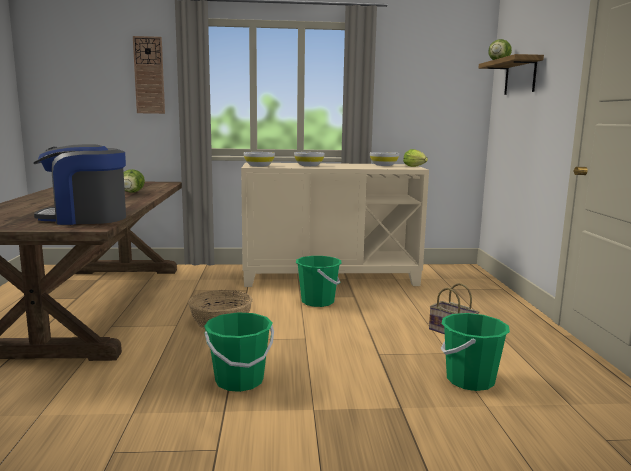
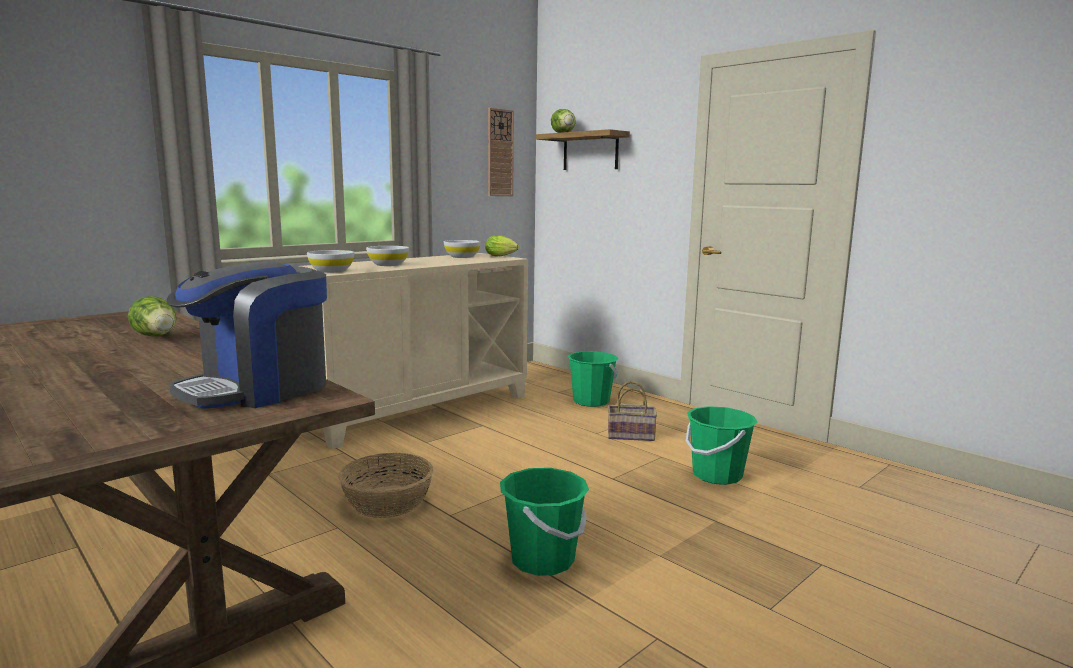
camera: 40 degrees left, 0 degrees up
wall clock [133,36,165,114] -> wall clock moved to [488,108,514,196]
green bucket [296,256,341,307] -> green bucket moved to [568,351,619,407]

